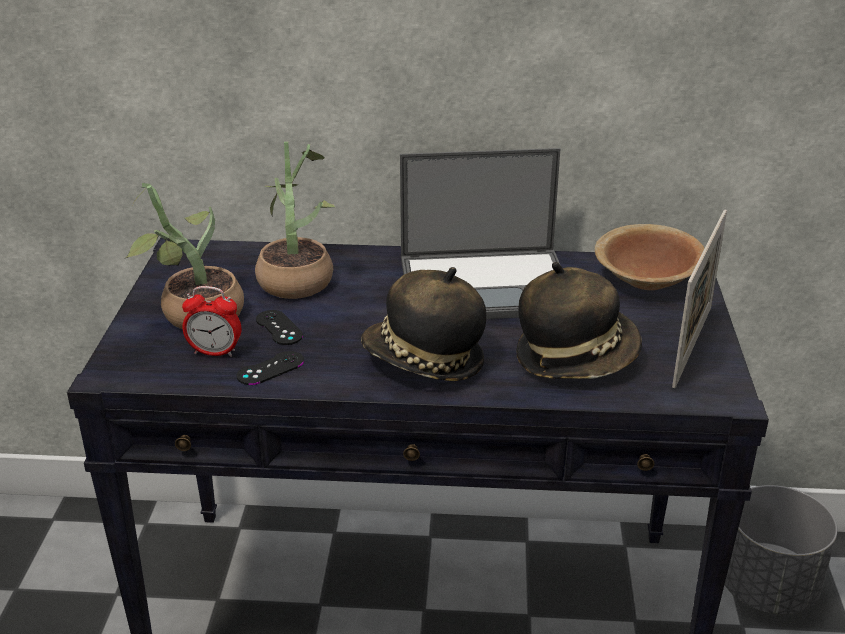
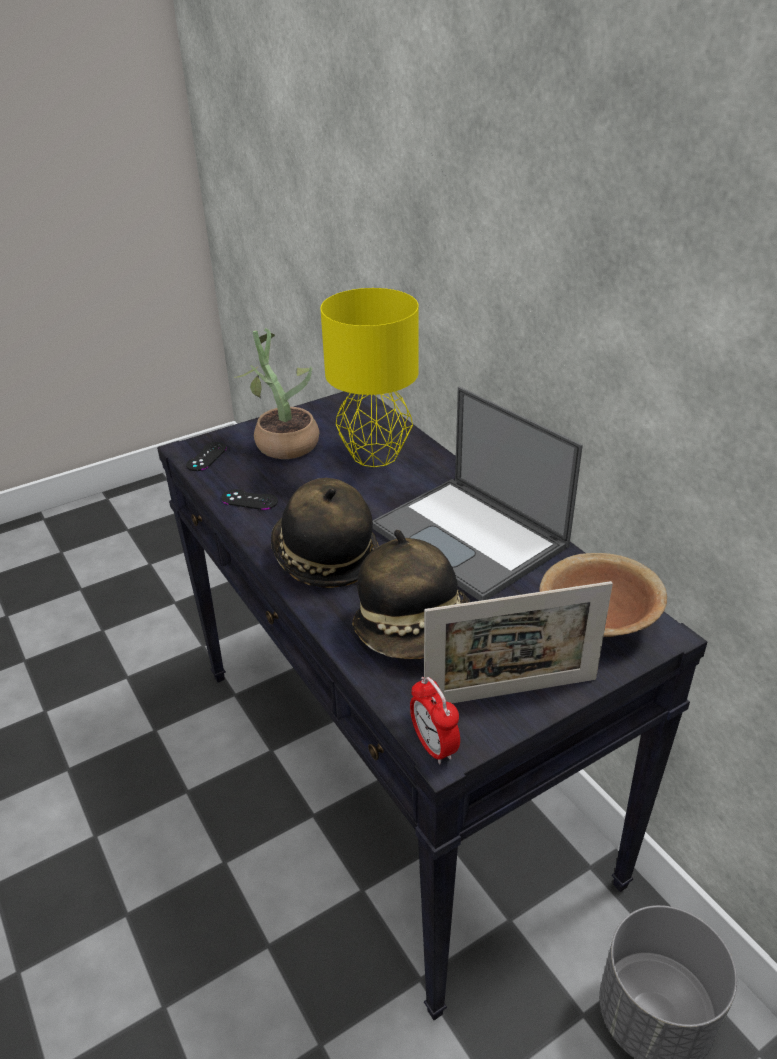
camera: 55 degrees right, 5 degrees up
alarm clock [182,286,241,357] -> alarm clock moved to [410,677,460,764]
potted plant [255,142,335,299] -> yellow table lamp [320,288,419,467]
black game controller [256,310,303,345] -> black game controller moved to [186,442,227,471]

